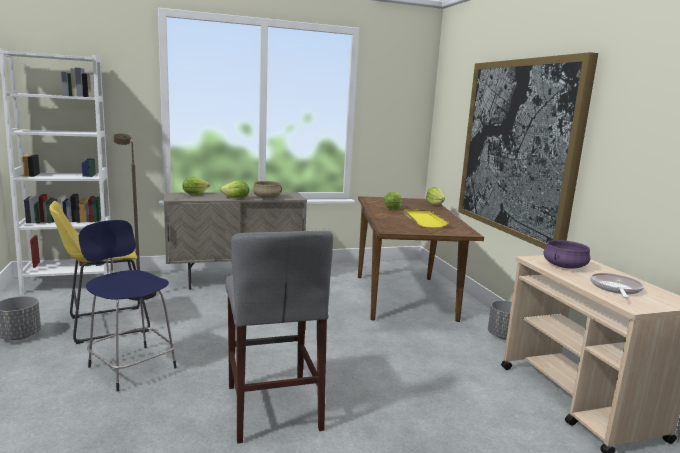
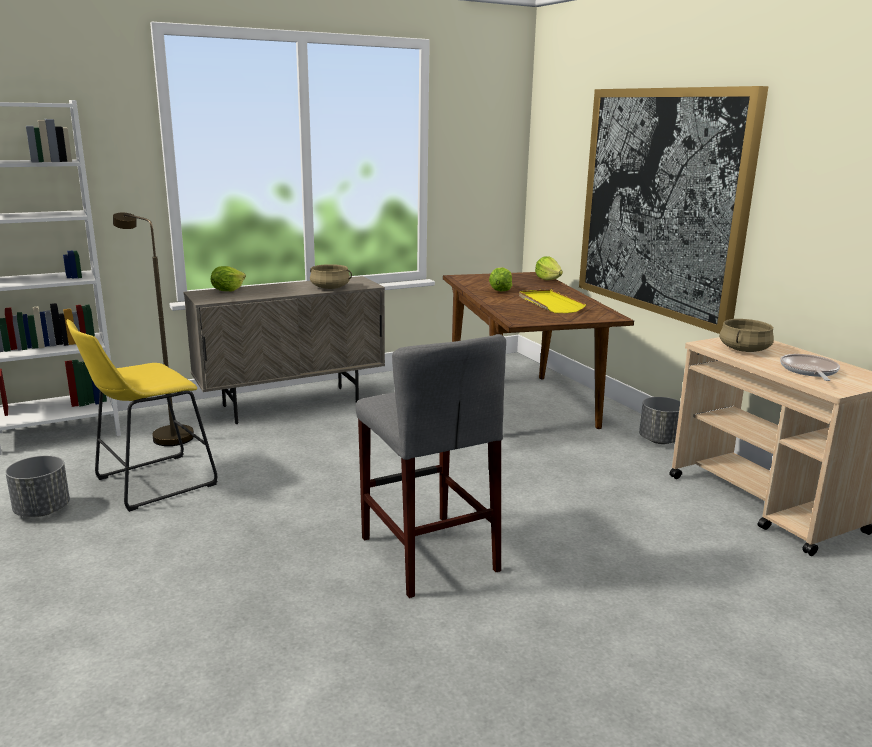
camera: 10 degrees left, 5 degrees up
blue stool [79,220,177,392] -> none
lettuce [220,180,249,198] -> none
purple cooking pot [543,240,590,269] -> beige cooking pot [719,319,774,352]

